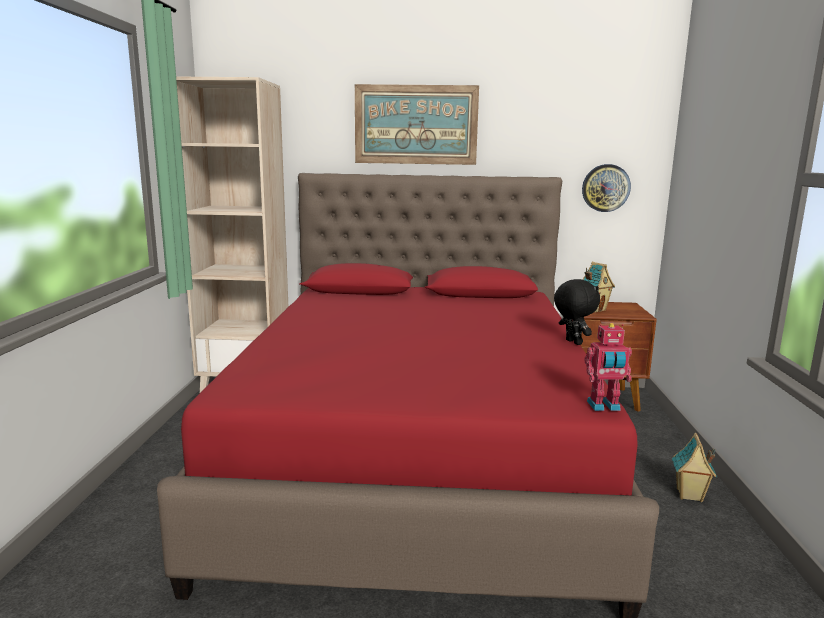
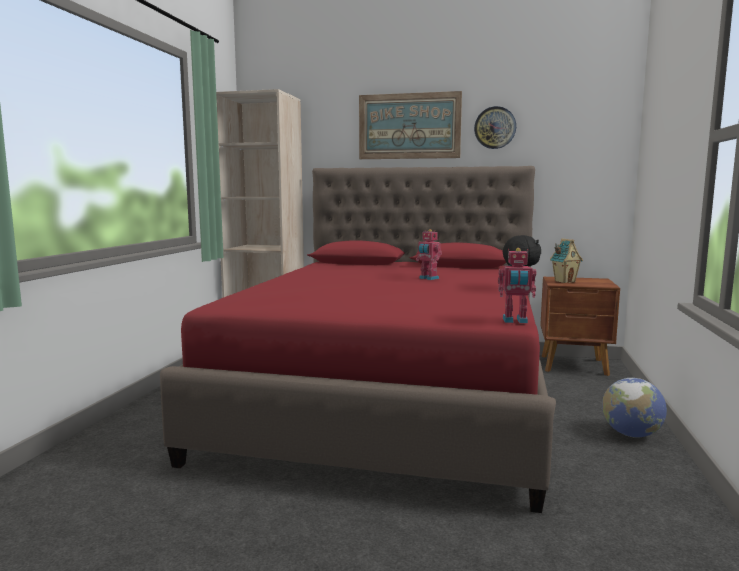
camera: 10 degrees right, 5 degrees down
wall clock [582,164,631,212] -> wall clock moved to [474,106,516,149]
toy house [672,433,717,502] -> globe [602,378,667,438]
none -> toy robot [416,229,442,280]

